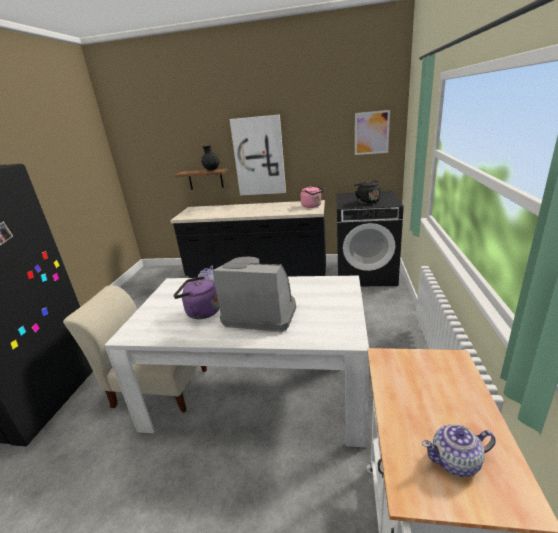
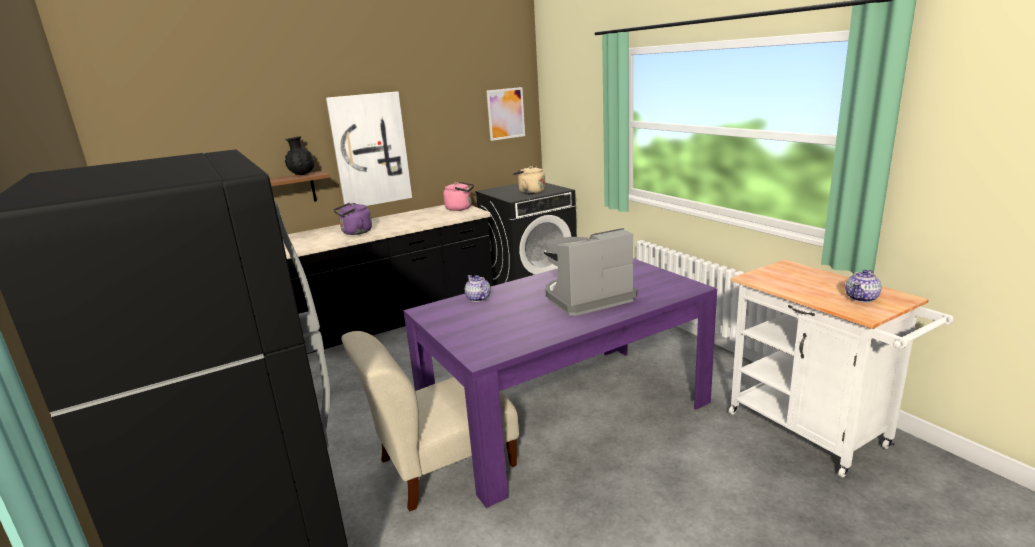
camera: 40 degrees left, 5 degrees down
white dining table [104,275,369,448] -> purple dining table [403,258,717,508]
purple kettle [173,276,220,319] -> purple kettle moved to [333,203,372,235]
black kettle [353,180,381,204] -> beige kettle [513,166,545,194]

